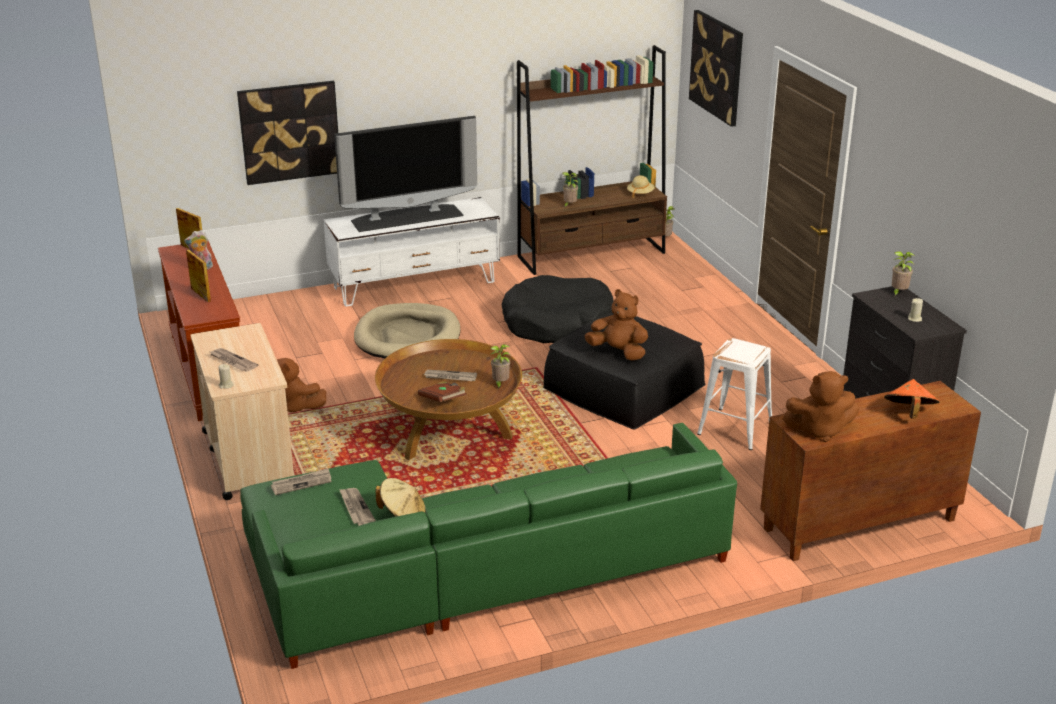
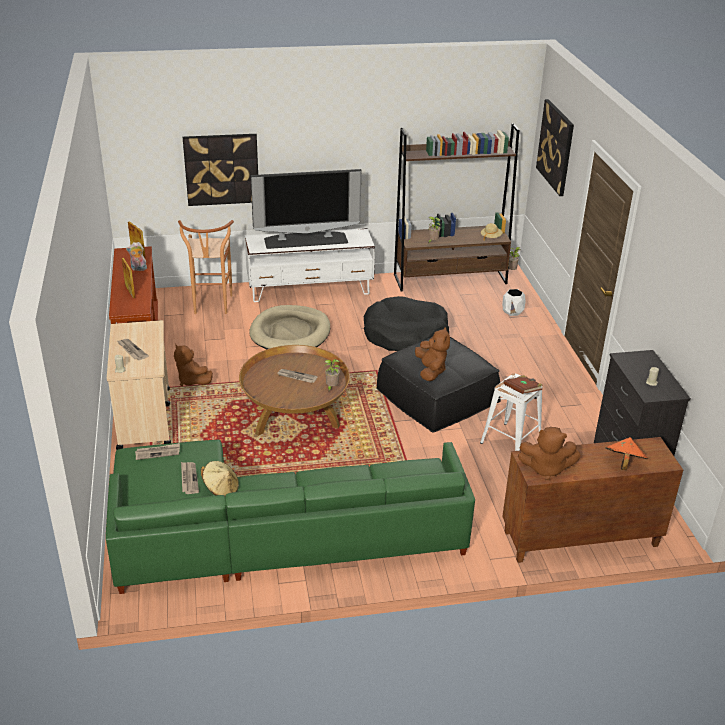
camera: 10 degrees right, 5 degrees up
brown book [418,381,466,402] -> brown book moved to [504,375,542,394]
brown plush toy [585,289,648,361] -> brown plush toy turned 45 degrees clockwise [415,327,450,381]
potted plant [892,251,915,296] -> none
none -> brown stool [178,220,234,314]
none -> white planter [502,289,526,316]

